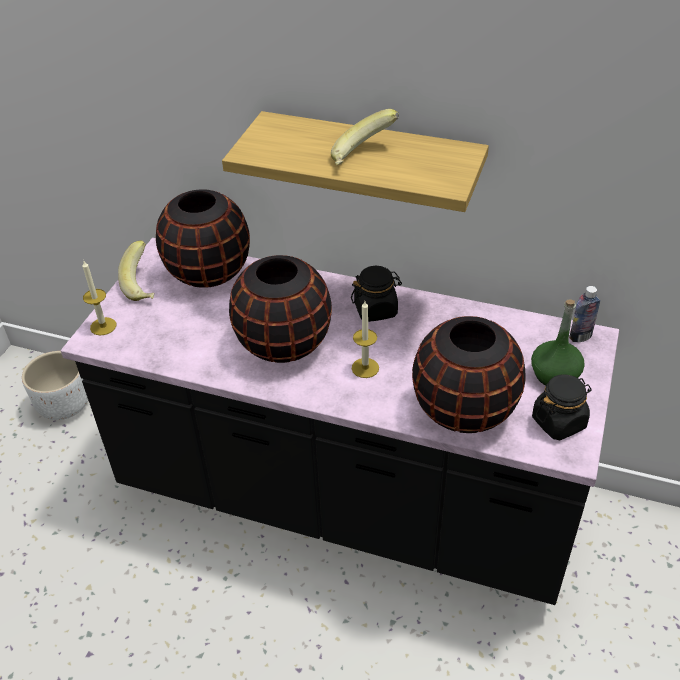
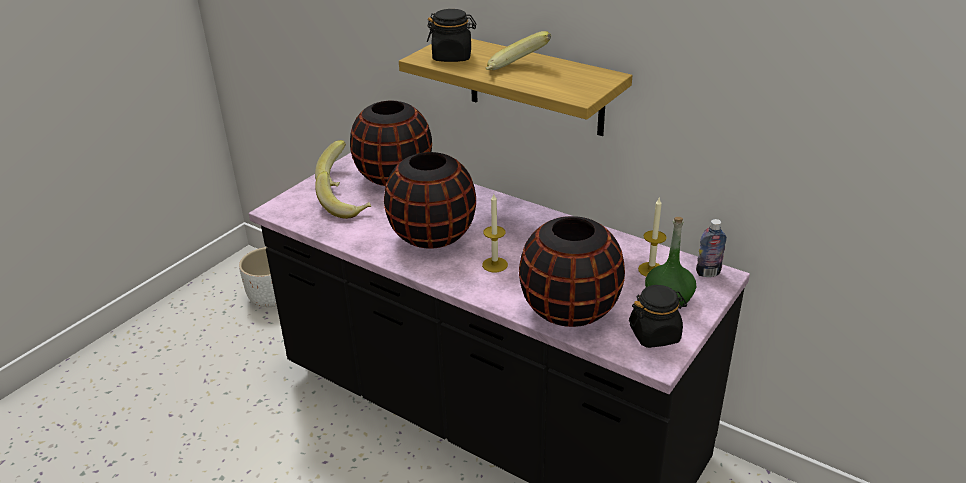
camera: 15 degrees right, 10 degrees down
candle [82,261,116,336] -> candle moved to [638,198,667,277]
black jar [351,266,402,322] -> black jar moved to [427,9,476,62]
none -> banana [315,171,371,219]

